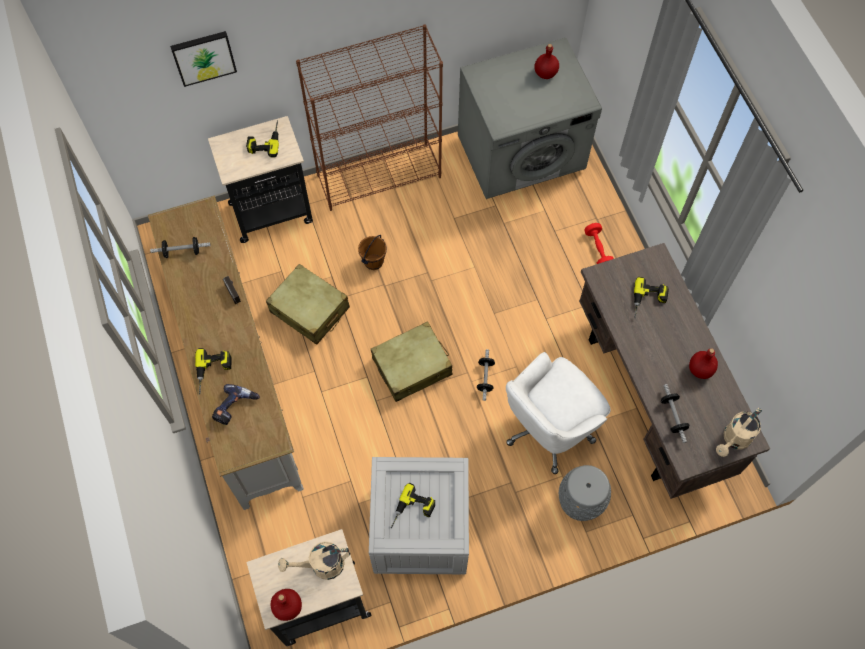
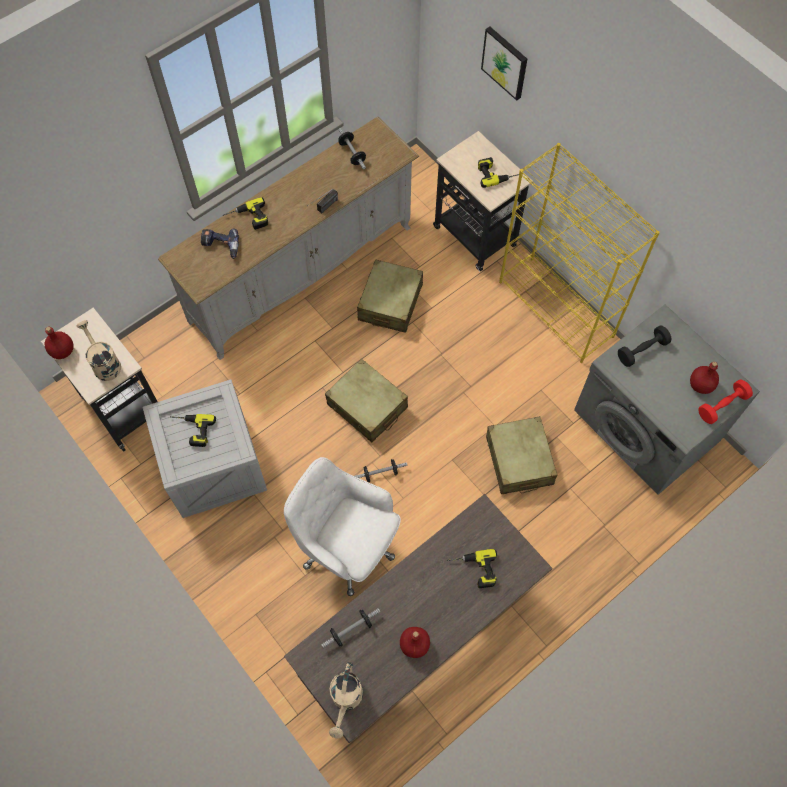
camera: 70 degrees right, 0 degrees up
brown bookcase [296,25,443,211] -> yellow bookcase [499,143,660,363]
brown bucket [358,235,387,270] -> none
grey stool [559,465,611,521] -> none
red dumbbell [584,223,614,264] -> red dumbbell moved to [698,379,753,424]
beige watering can [716,408,762,457] -> beige watering can turned 105 degrees counterclockwise [329,662,363,739]
none -> beige suitcase [486,416,557,494]
none -> black dumbbell [618,326,671,367]

